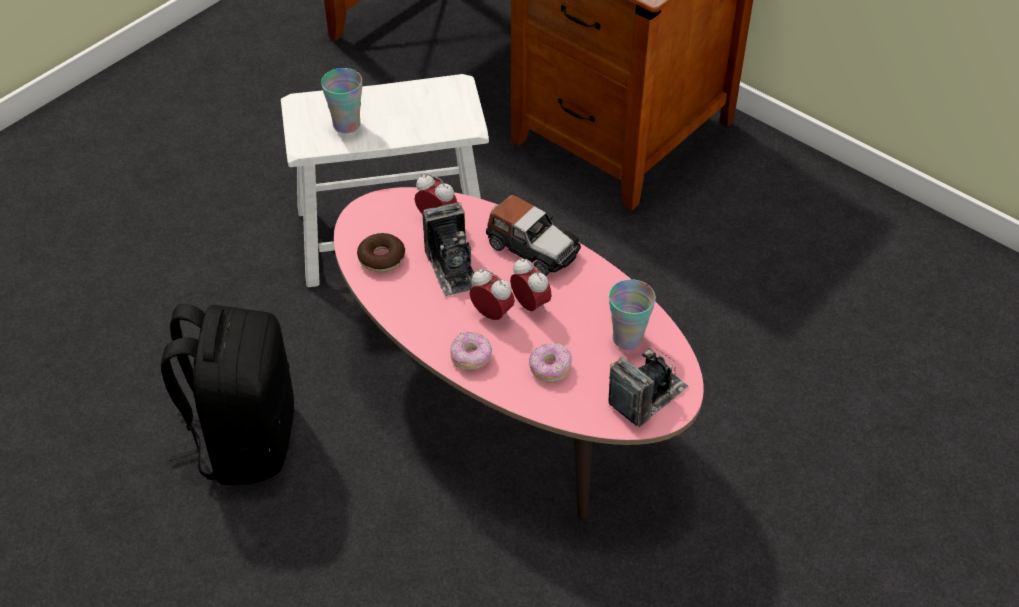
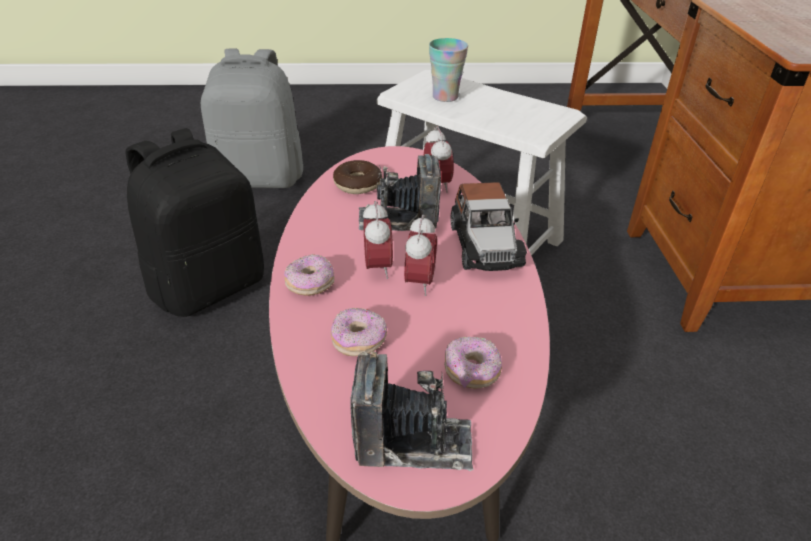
camera: 45 degrees right, 10 degrees down
camera [422,202,475,297] -> camera turned 60 degrees clockwise [359,154,441,231]
cup [609,279,656,350] -> donut [444,337,502,389]
none -> grey backpack [201,48,303,188]

